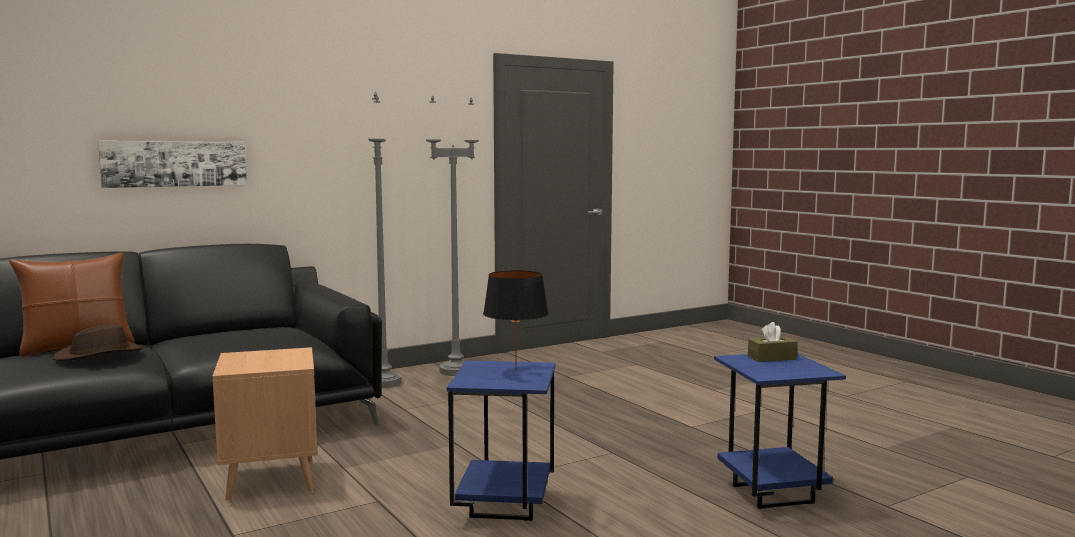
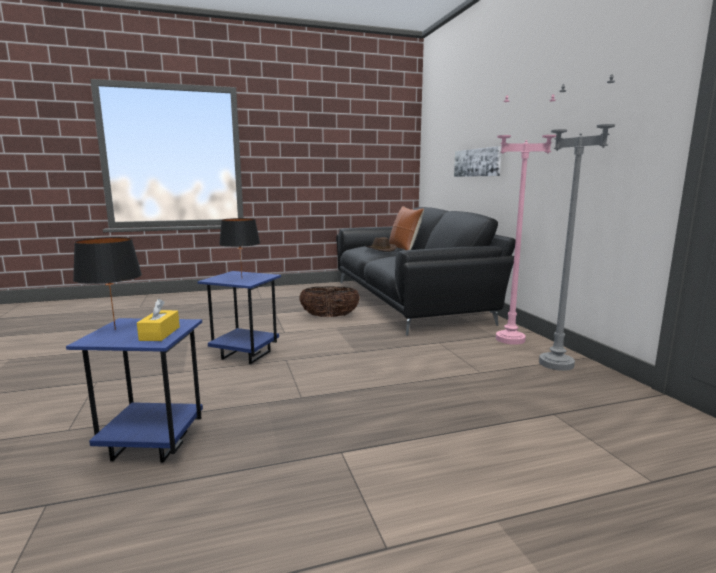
camera: 105 degrees right, 5 degrees up
brown side table [212,347,317,502] -> basket [299,286,360,317]
grey floor lamp [369,92,402,388] -> pink floor lamp [496,94,556,345]
brown tissue box [748,322,798,362] -> yellow tissue box [137,299,180,341]
none -> black table lamp [73,237,142,330]

